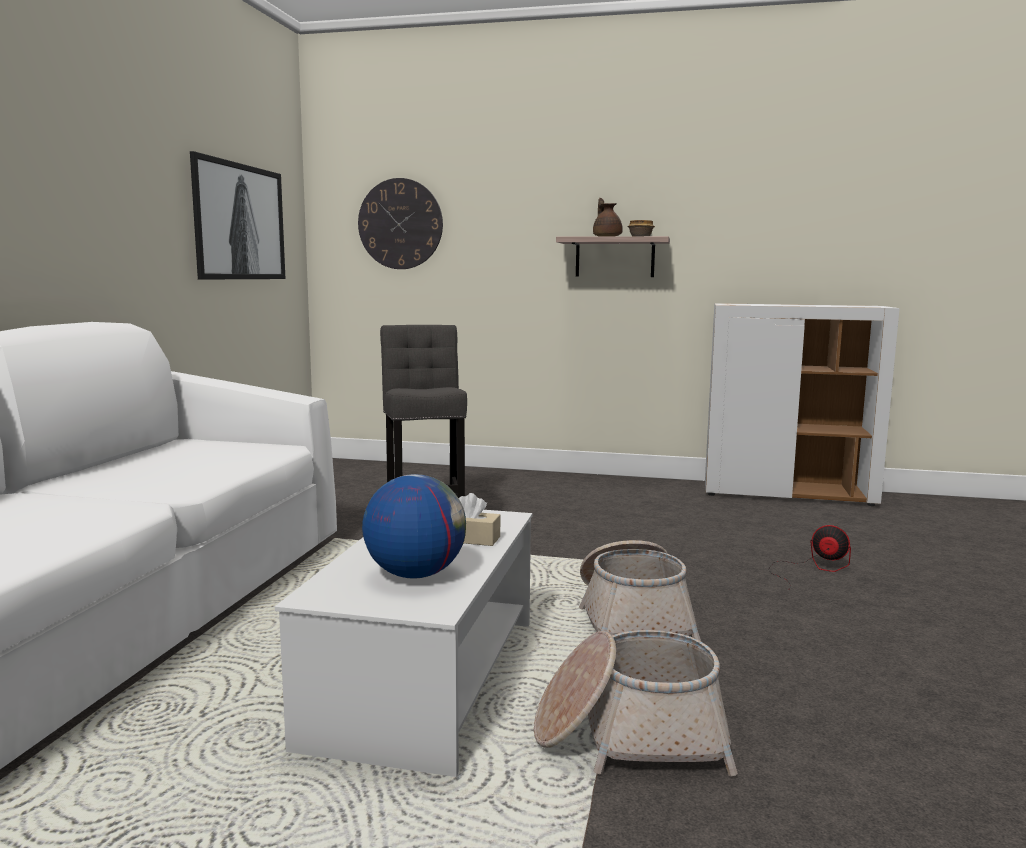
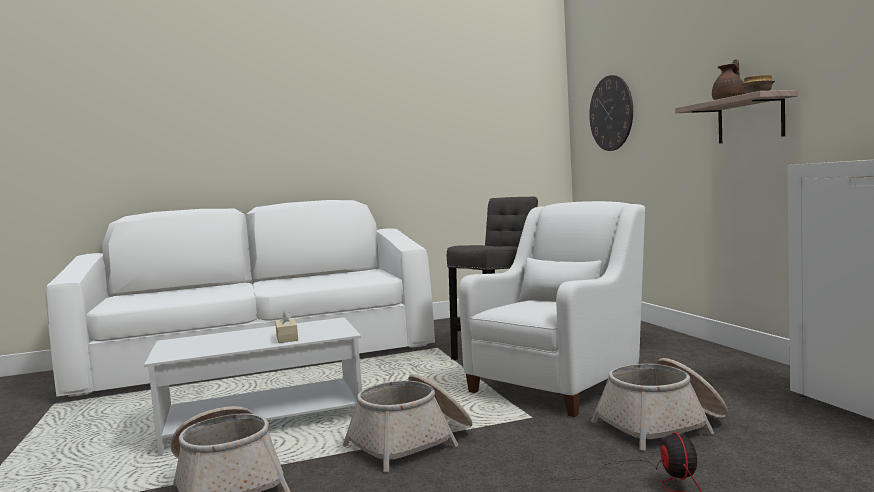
camera: 60 degrees right, 5 degrees down
picture [190,151,285,280] -> none
globe [362,474,466,579] -> none
none -> white armchair [459,201,645,417]
none -> basket [591,358,728,451]

